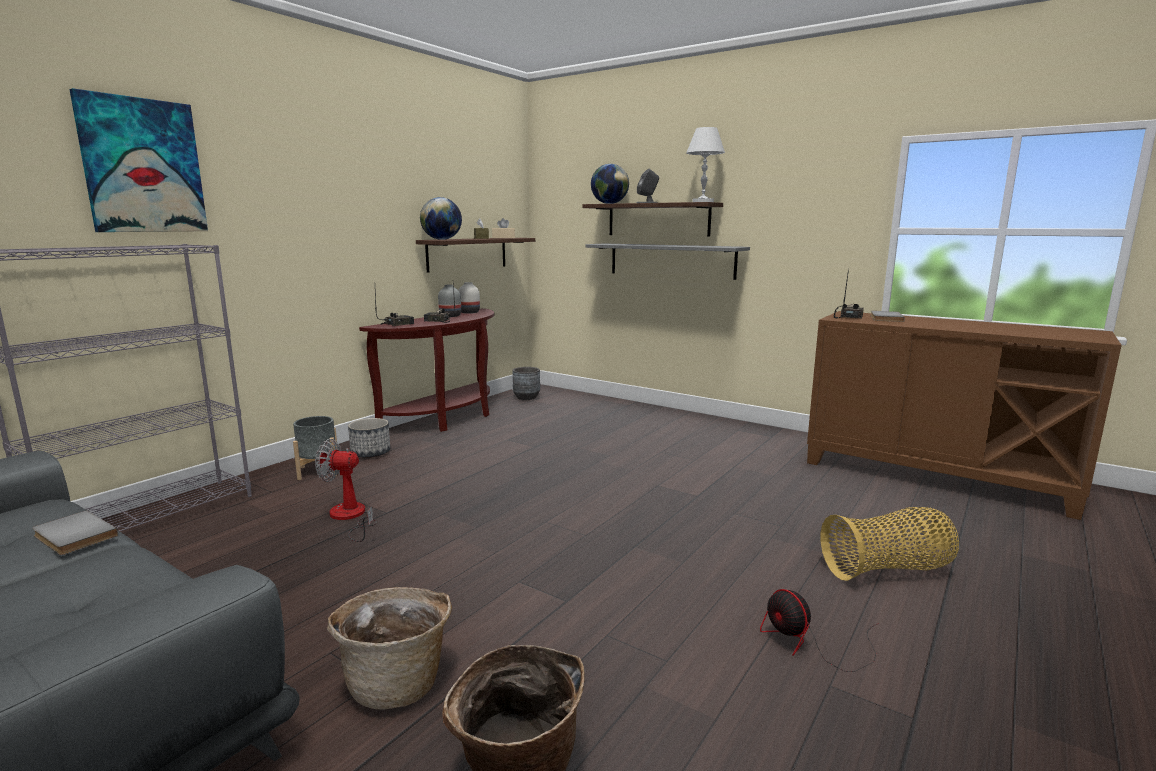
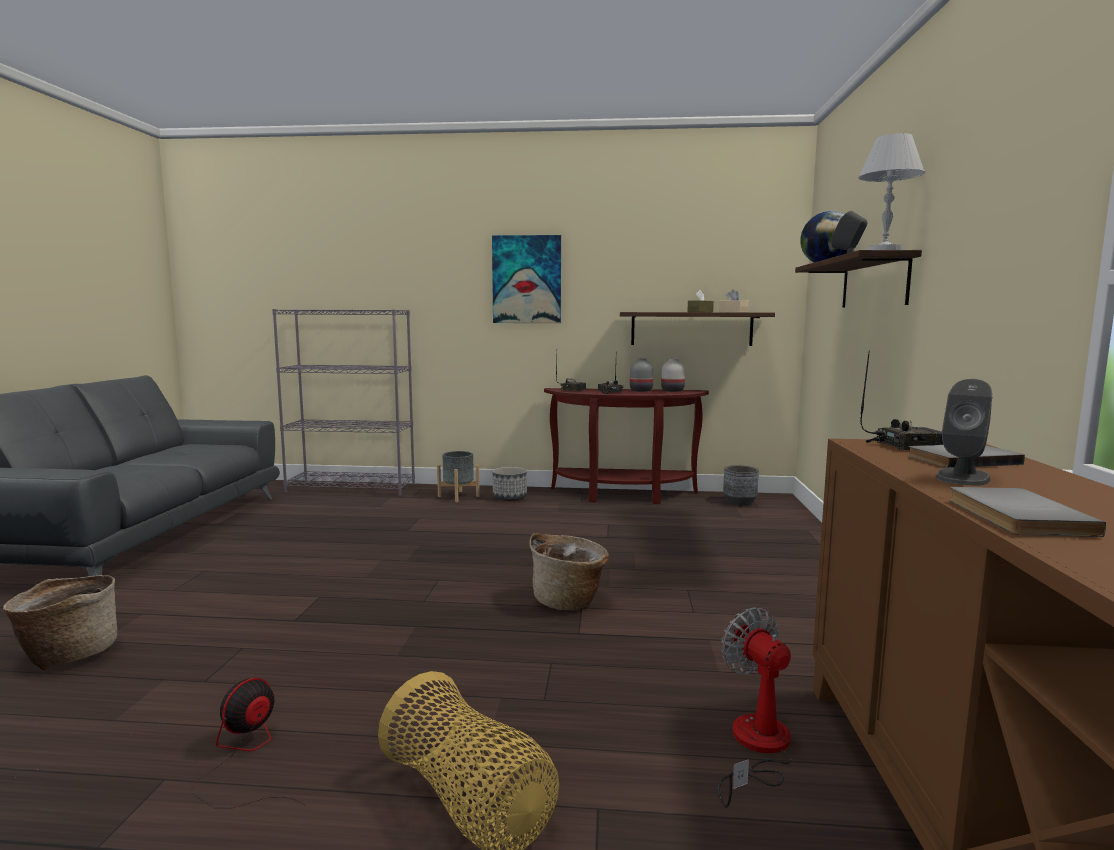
camera: 60 degrees right, 5 degrees down
grey book [32,511,118,555] -> grey book moved to [950,487,1106,537]
picture [69,88,208,232] -> picture moved to [492,235,561,323]
fan [315,439,377,542] -> fan moved to [718,607,793,808]
basket [327,587,452,710] -> basket moved to [529,533,609,610]
globe [420,197,462,240] -> none
grey shelf [585,243,750,280] -> none
none -> grey speaker [936,379,992,486]

